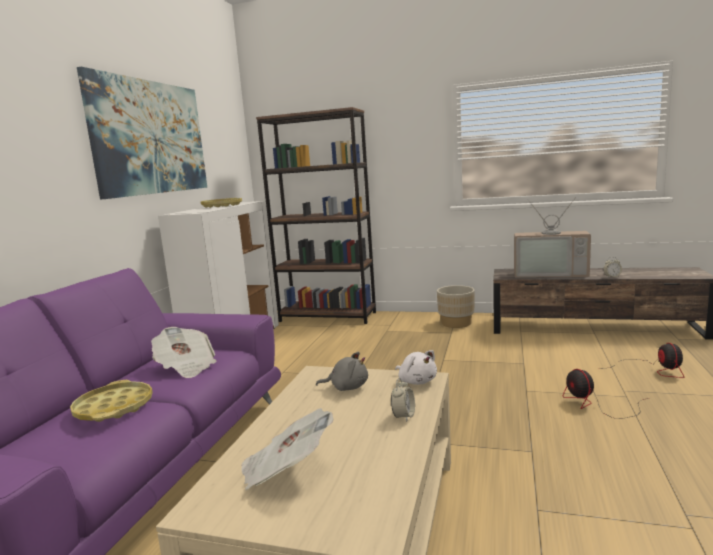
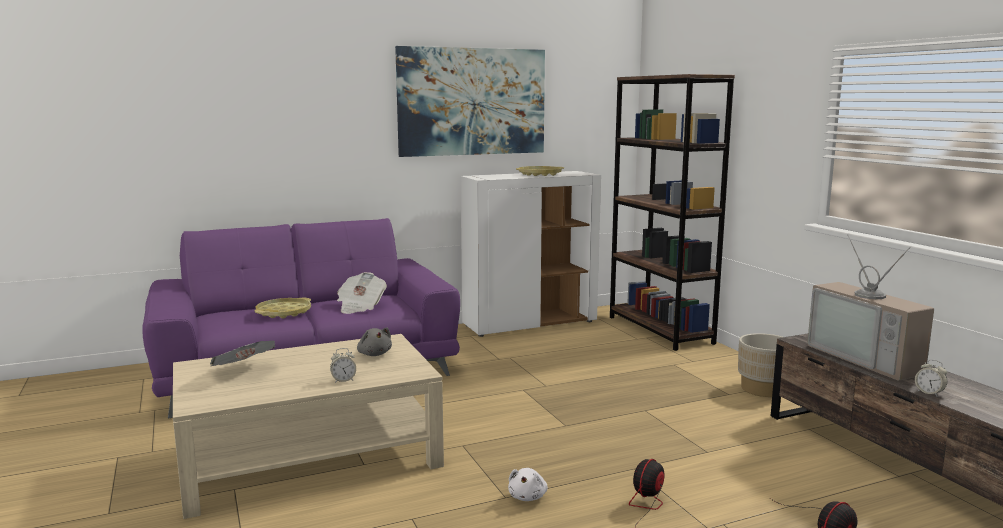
camera: 50 degrees right, 0 degrees up
white plush toy [395,350,437,385] -> white plush toy moved to [508,468,548,501]

